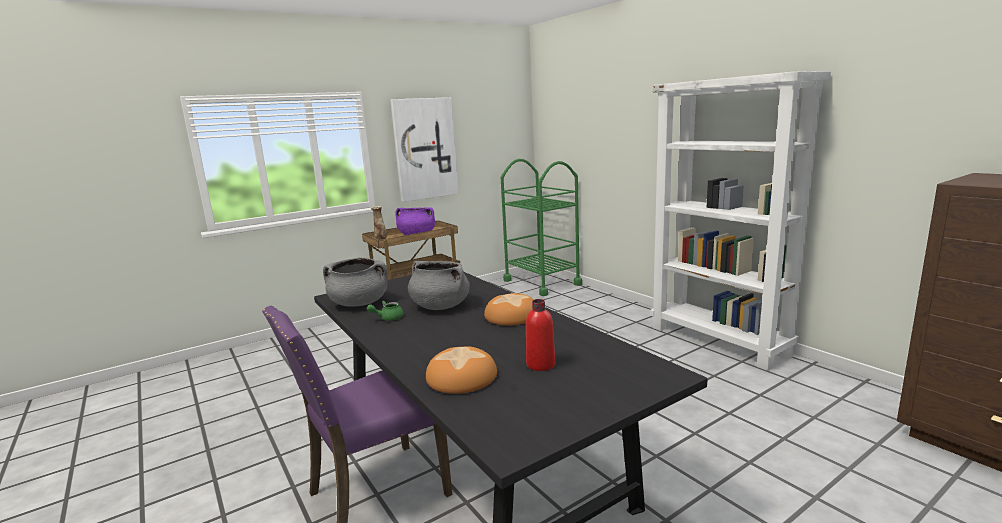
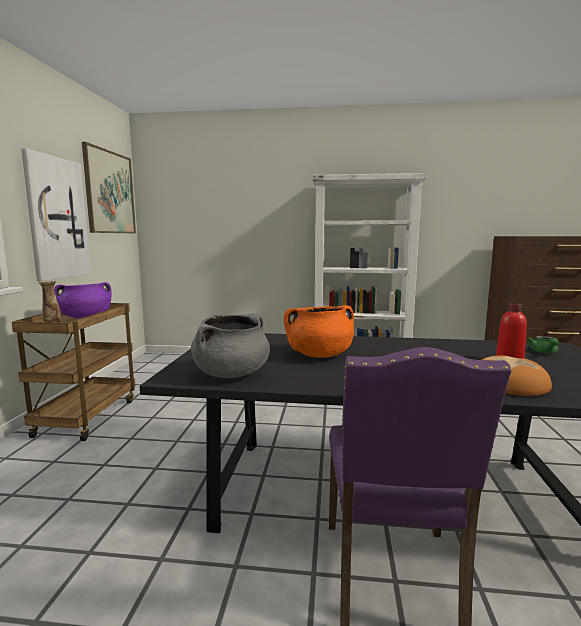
camera: 50 degrees left, 5 degrees down
green teapot [367,301,404,321] -> green teapot moved to [527,336,559,354]
grey cooking pot [408,261,470,310] -> orange cooking pot [284,306,354,358]
bread [484,293,534,325] -> none
green cart [501,159,582,296] -> none
none -> picture [82,142,136,233]

